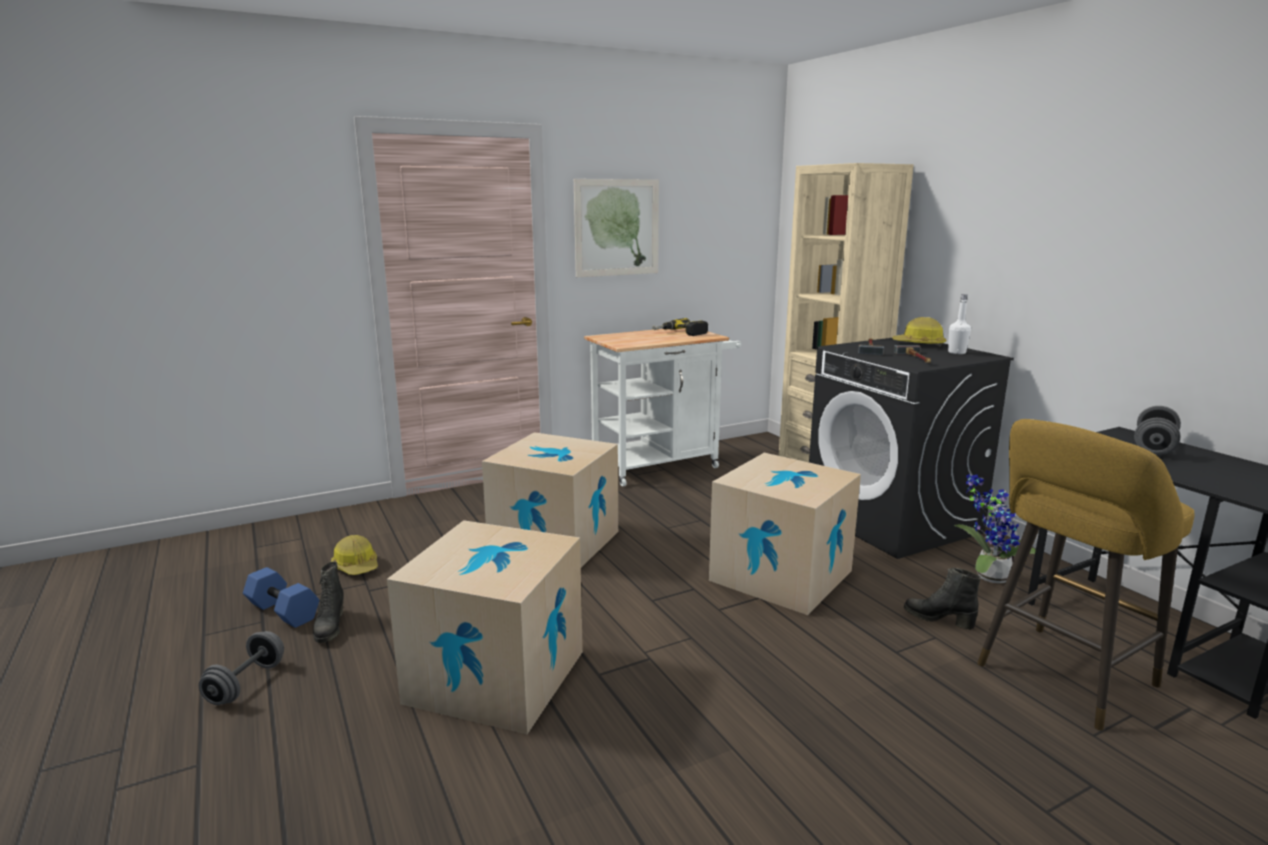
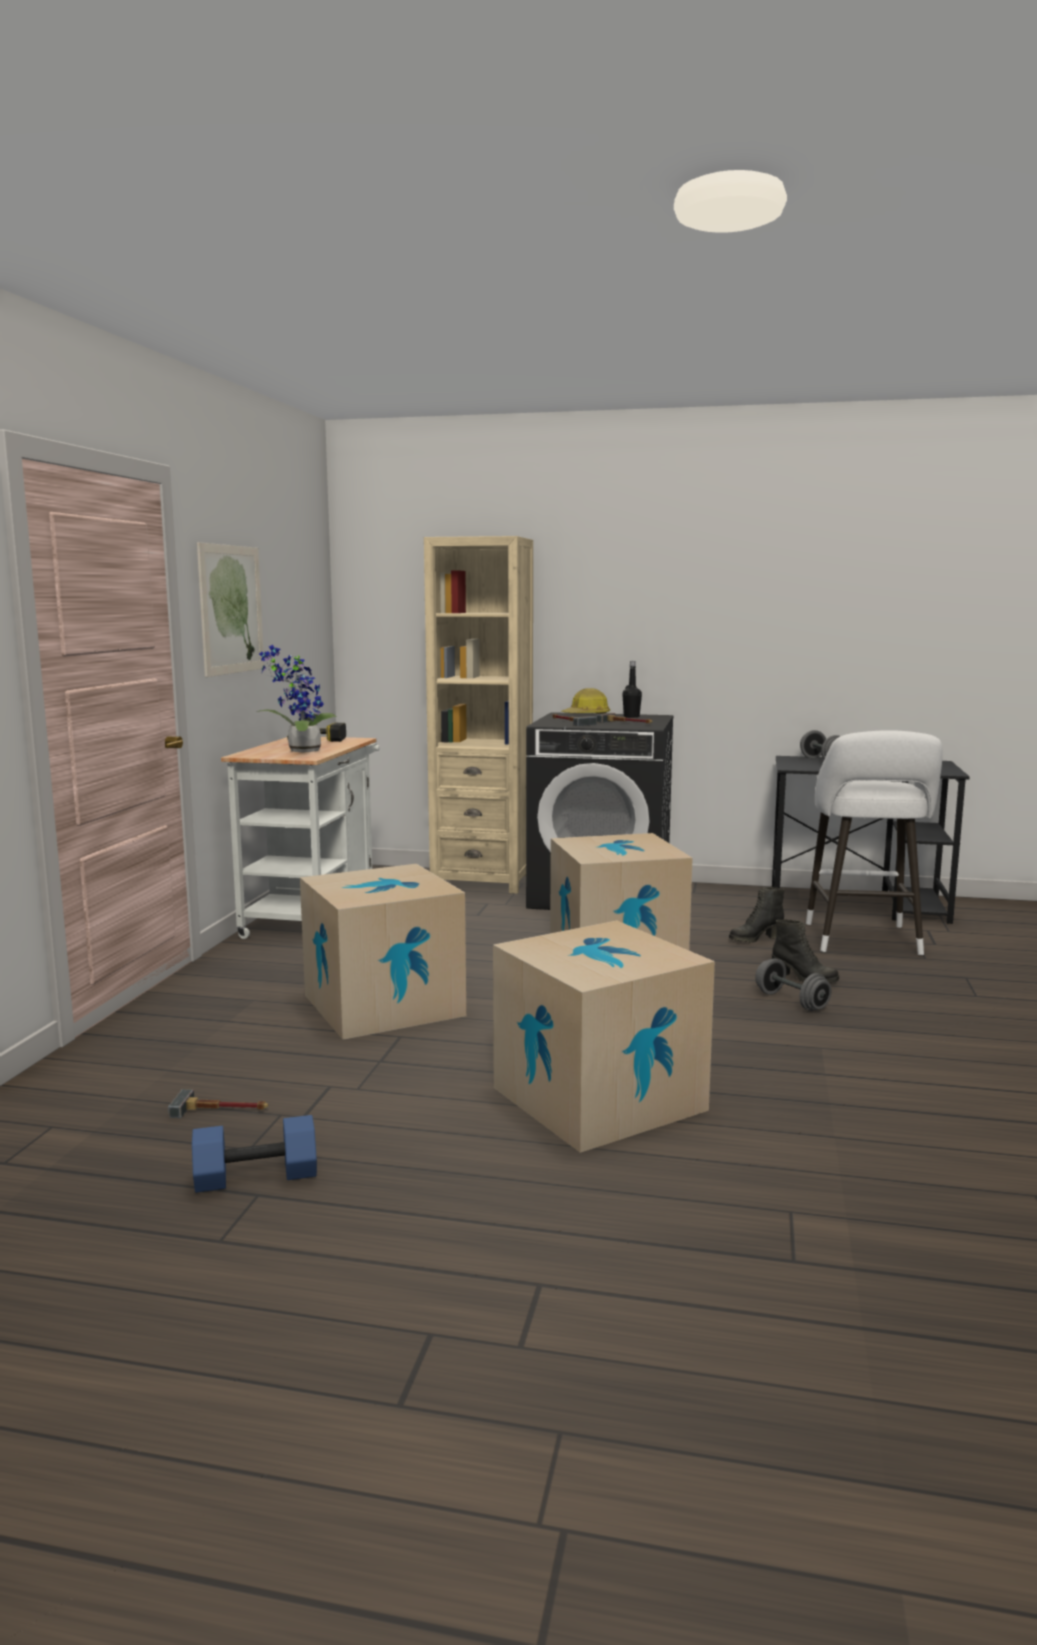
camera: 50 degrees left, 5 degrees down
grey dumbbell [198,631,284,705] -> grey dumbbell moved to [755,958,832,1011]
black boot [313,561,344,643] -> black boot moved to [772,919,839,983]
hard hat [331,535,378,575] -> hammer [168,1089,268,1118]
white bottle [948,294,971,354] -> black bottle [622,661,642,718]
potted plant [954,474,1036,583] -> potted plant moved to [257,645,337,752]
yellow stool [977,419,1195,730] -> white stool [806,730,943,955]

